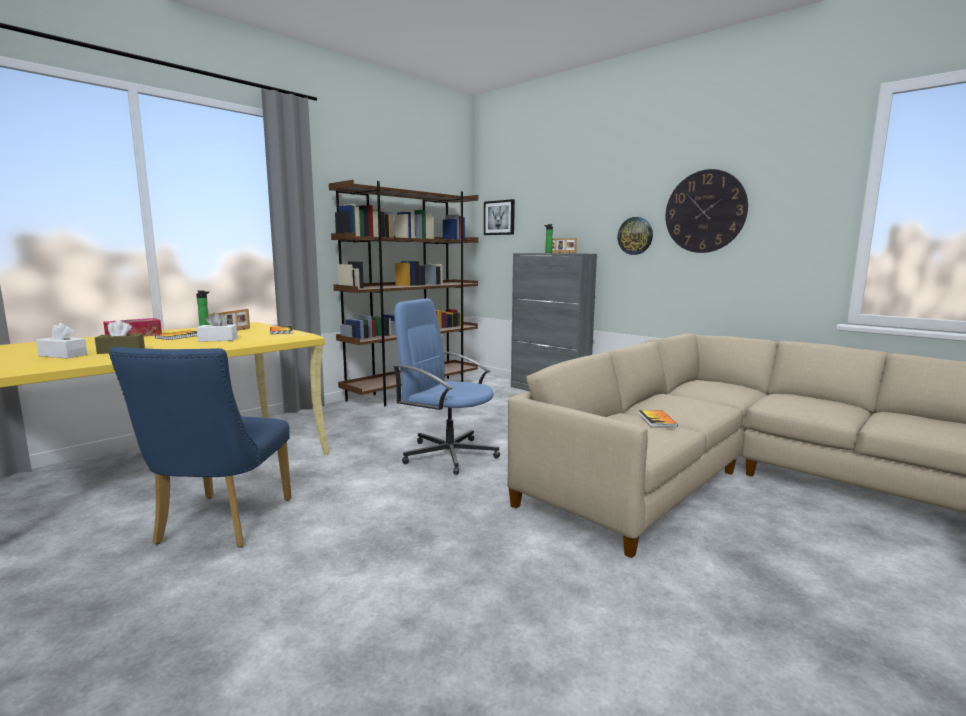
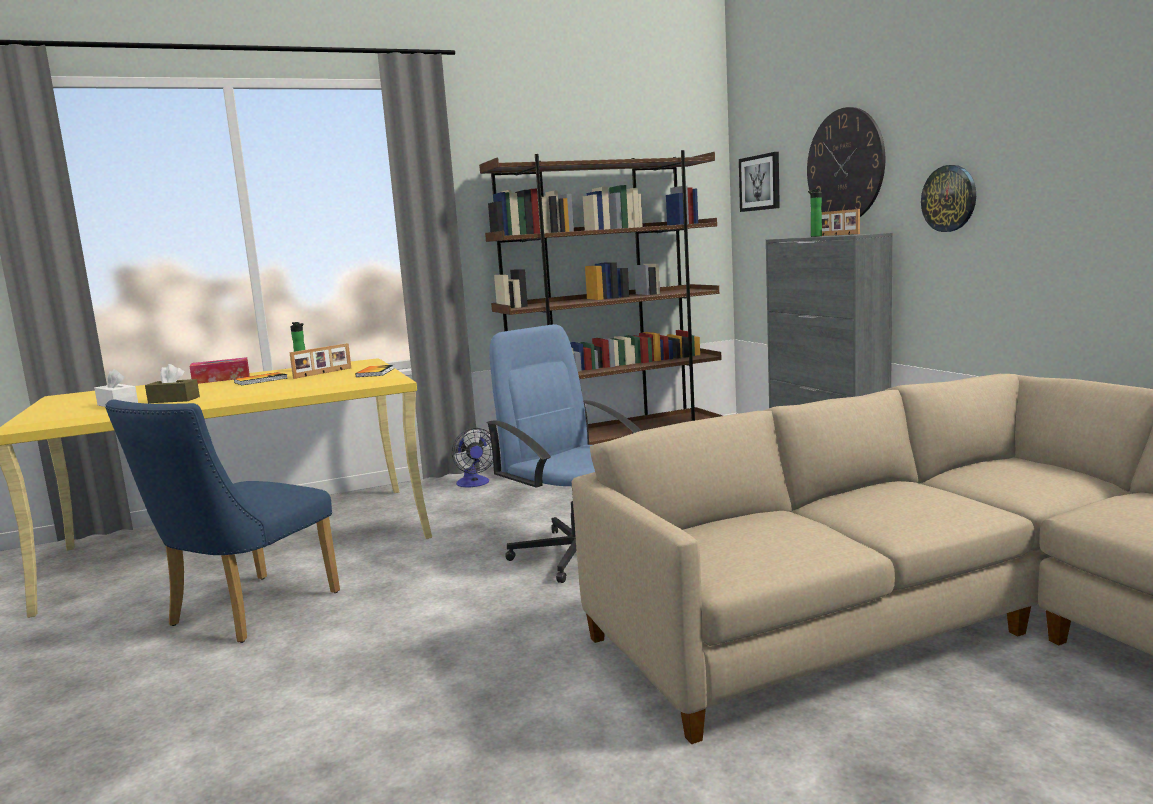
camera: 25 degrees right, 0 degrees up
white tissue box [197,312,238,342] -> none
book [639,410,678,427] -> none
wall clock [666,169,748,253] -> wall clock moved to [807,107,885,217]
none -> fan [452,428,493,487]

